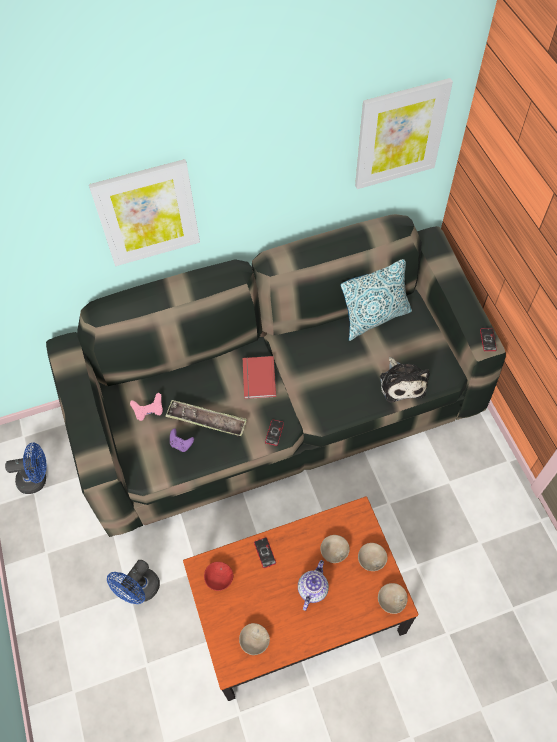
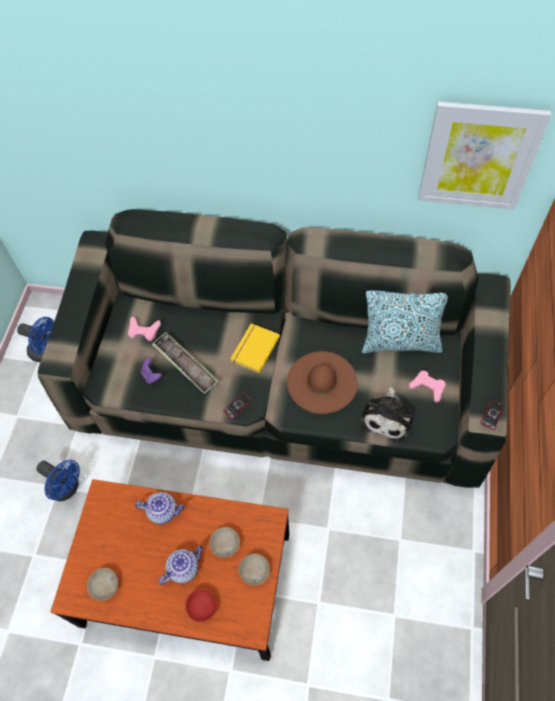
camera: 30 degrees right, 0 degrees up
picture [89,159,200,266] -> none
blue fan [107,560,160,604] -> blue fan turned 120 degrees counterclockwise [36,460,80,501]
red bowl [204,562,233,591] -> red bowl moved to [185,588,217,622]
red book [243,356,276,399] -> yellow book [230,323,280,373]
phone [254,537,276,568] -> teapot [135,492,185,524]
beige bowl [378,583,408,614] -> none
none -> brown hat [287,351,358,414]
none -> pink game controller [409,371,446,403]

